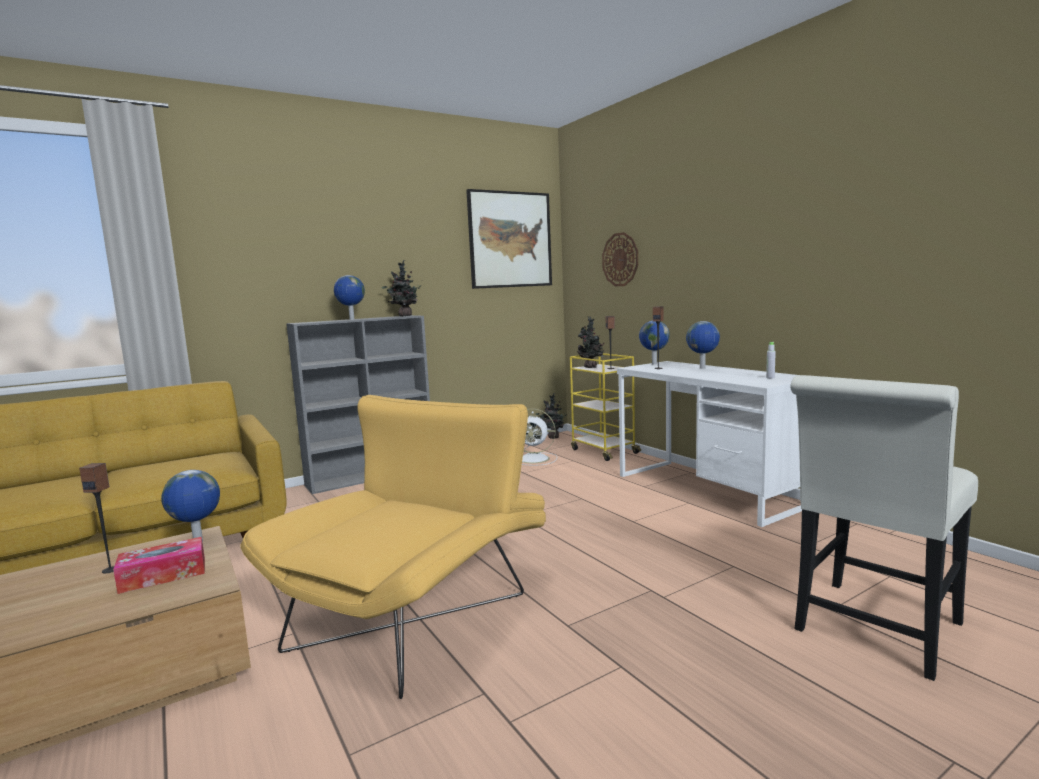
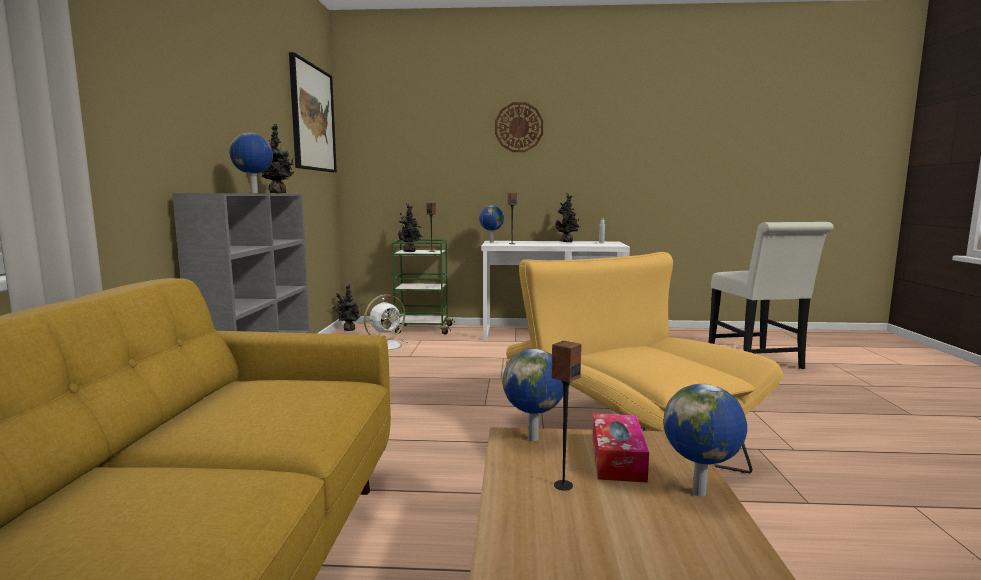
camera: 55 degrees left, 0 degrees up
yellow cart [570,353,641,461] -> green cart [392,239,455,334]
wall clock [602,232,638,286] -> wall clock moved to [495,102,543,152]
globe [686,321,720,369] -> globe moved to [664,384,747,496]
none -> potted plant [555,194,580,242]

